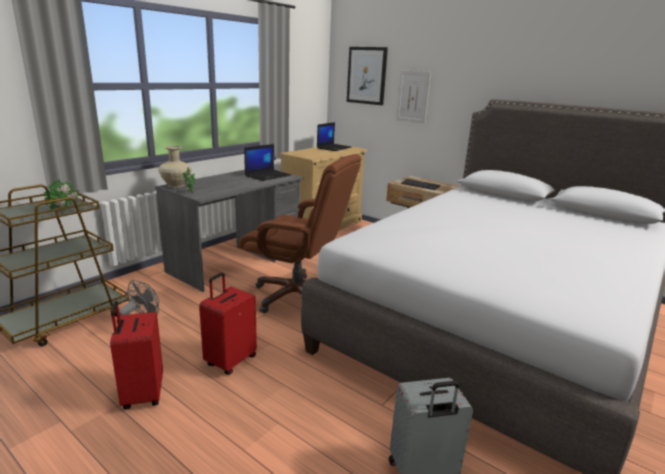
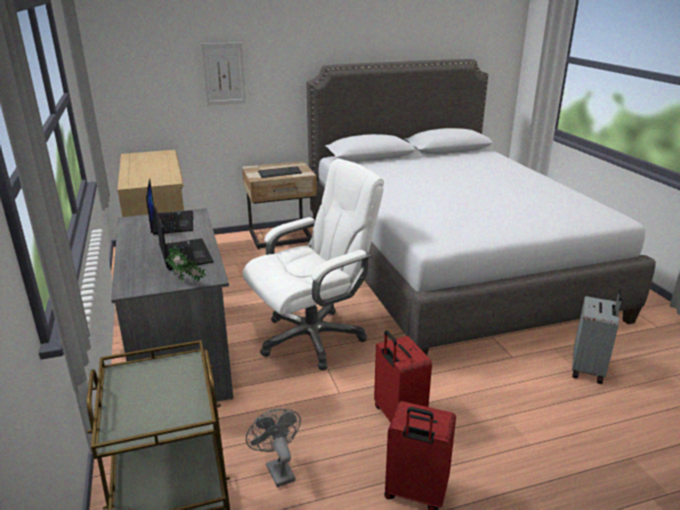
camera: 55 degrees left, 5 degrees up
potted plant [44,179,80,211] -> none
beige vase [158,146,192,188] -> none
brown office chair [239,154,361,313] -> white office chair [243,159,384,370]
laptop [317,122,351,151] -> laptop moved to [155,206,214,270]
picture [347,47,388,105] -> none

